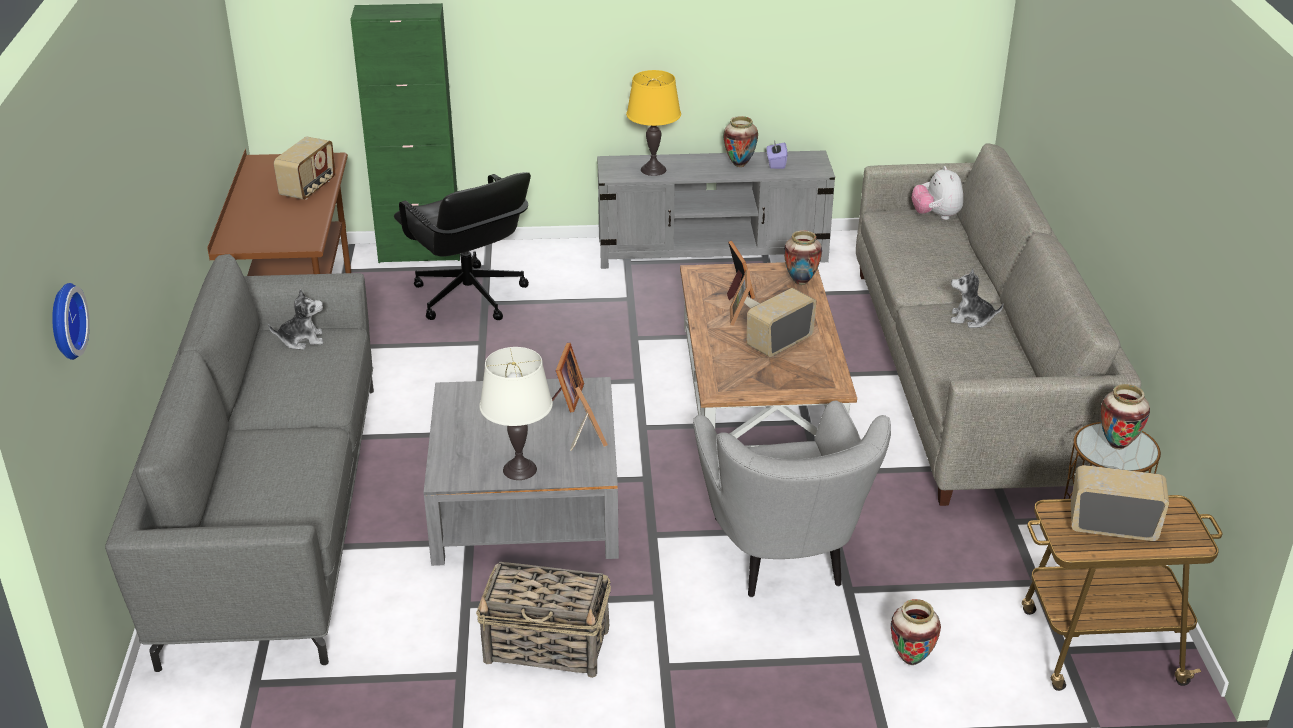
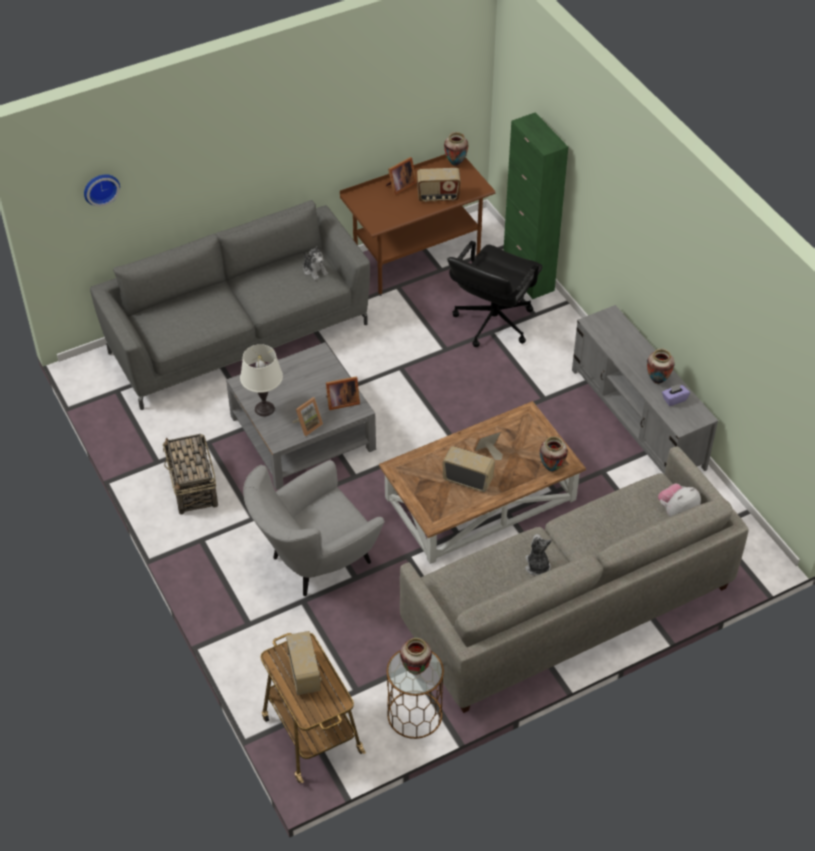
camera: 65 degrees right, 15 degrees up
yellow table lamp [626,70,681,176] -> none
picture frame [727,241,755,301] -> picture frame moved to [386,157,417,195]
vase [891,599,941,665] -> vase moved to [444,132,469,166]

